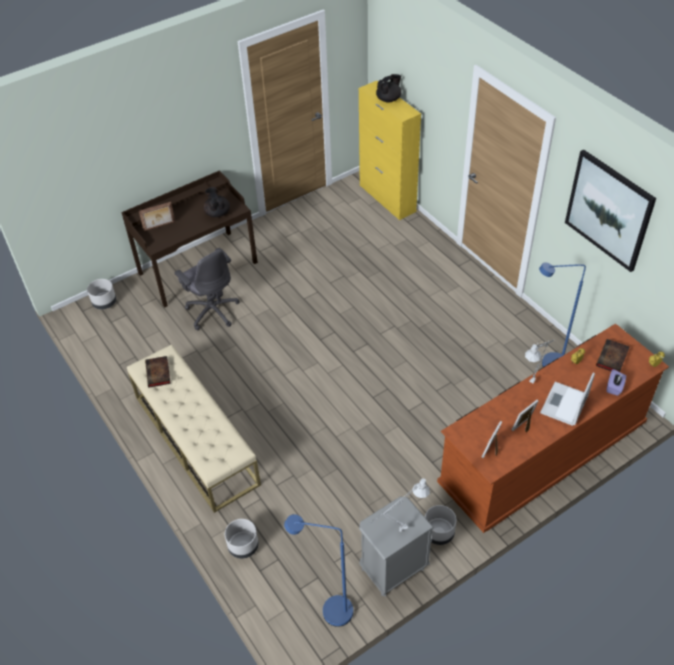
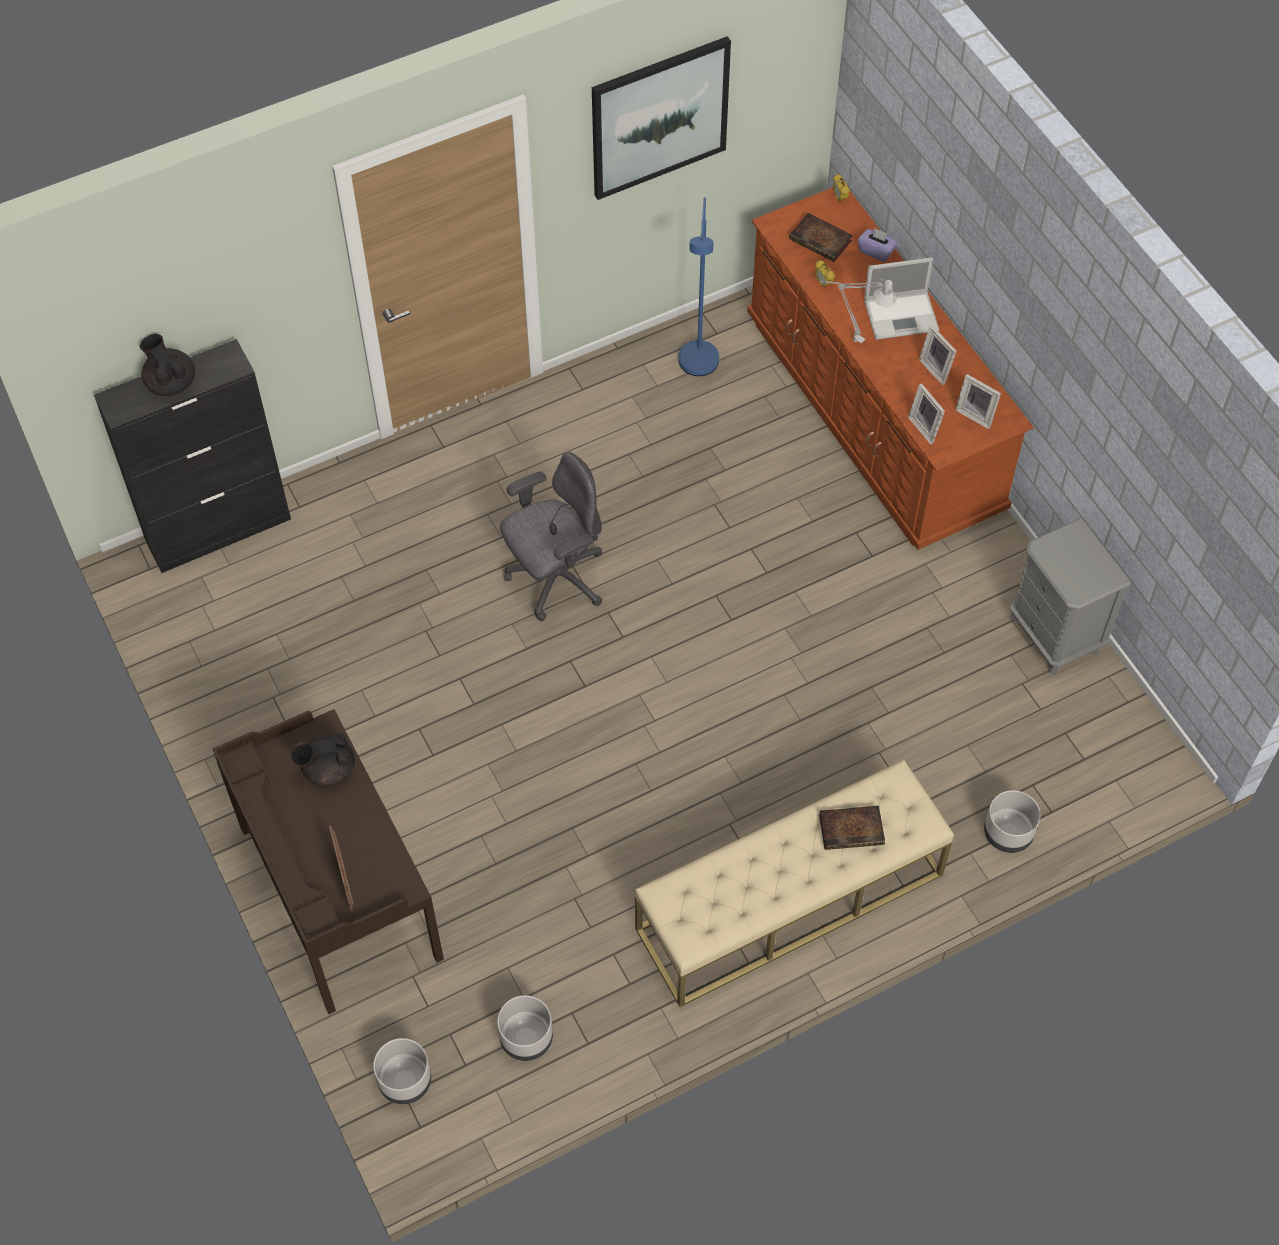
camera: 85 degrees left, 10 degrees up
book [145,356,171,388] -> book moved to [819,806,885,850]
grey office chair [174,248,239,330] -> grey office chair moved to [500,452,603,621]
blue floor lamp [284,514,353,627] -> none
yellow cabinet [359,81,421,220] -> black cabinet [94,339,291,573]
grey table lamp [367,478,430,532] -> none
grey planter [425,505,457,545] -> grey planter moved to [497,995,553,1061]
laptop [540,373,595,426] -> laptop turned 45 degrees counterclockwise [864,257,939,340]
none -> picture frame [908,383,945,444]

